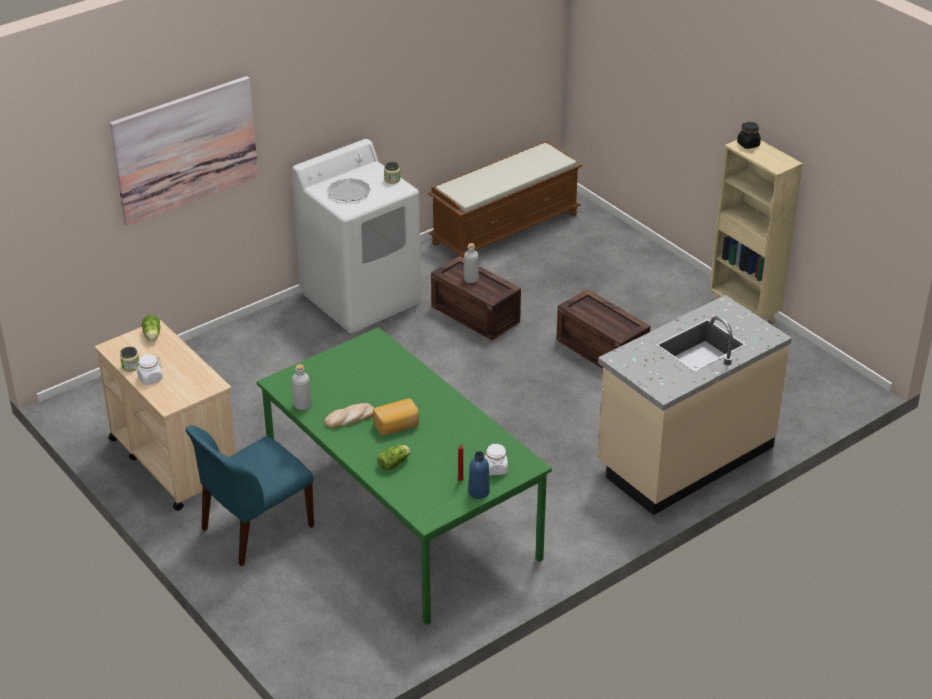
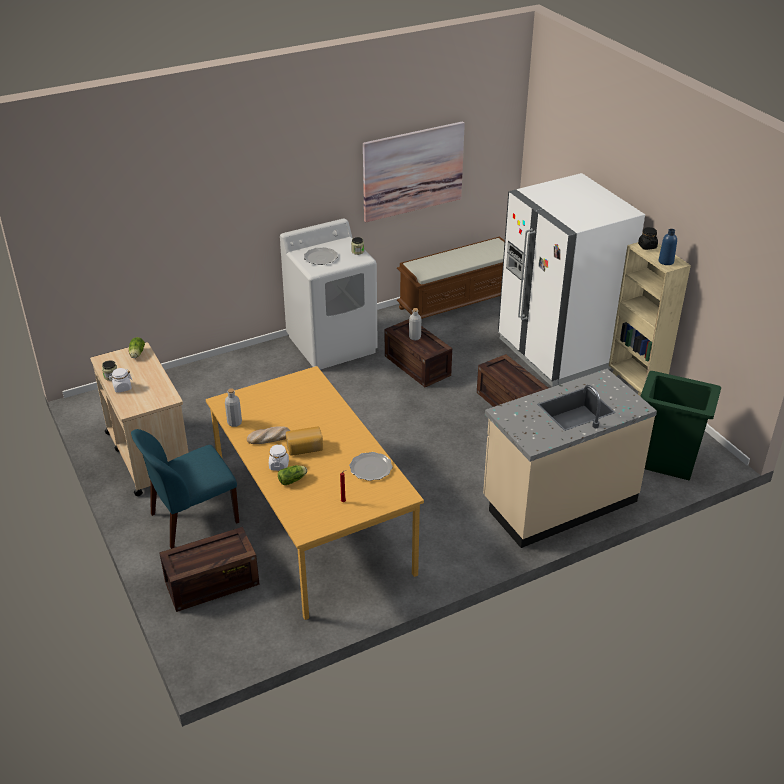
camera: 10 degrees right, 0 degrees up
picture [110,76,258,226] -> picture moved to [363,121,465,222]
green dining table [257,327,552,625] -> orange dining table [206,366,424,620]
blue bottle [468,451,490,499] -> blue bottle moved to [659,229,677,265]
white jar [484,444,508,475] -> white jar moved to [269,444,289,471]
none -> crate [159,527,260,612]
none -> plate [349,452,393,481]
none -> white fridge [498,173,645,387]
none -> green trash can [640,371,721,480]

